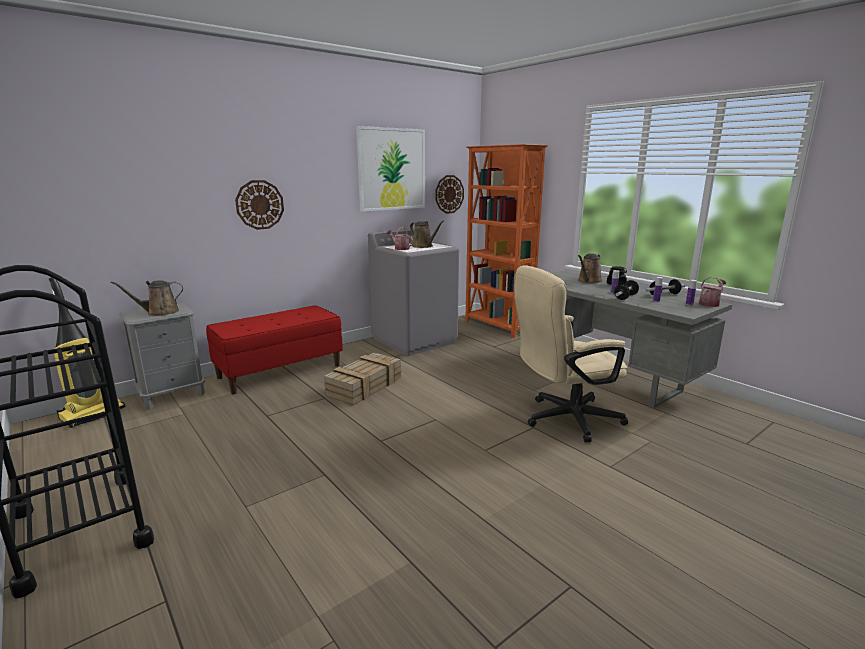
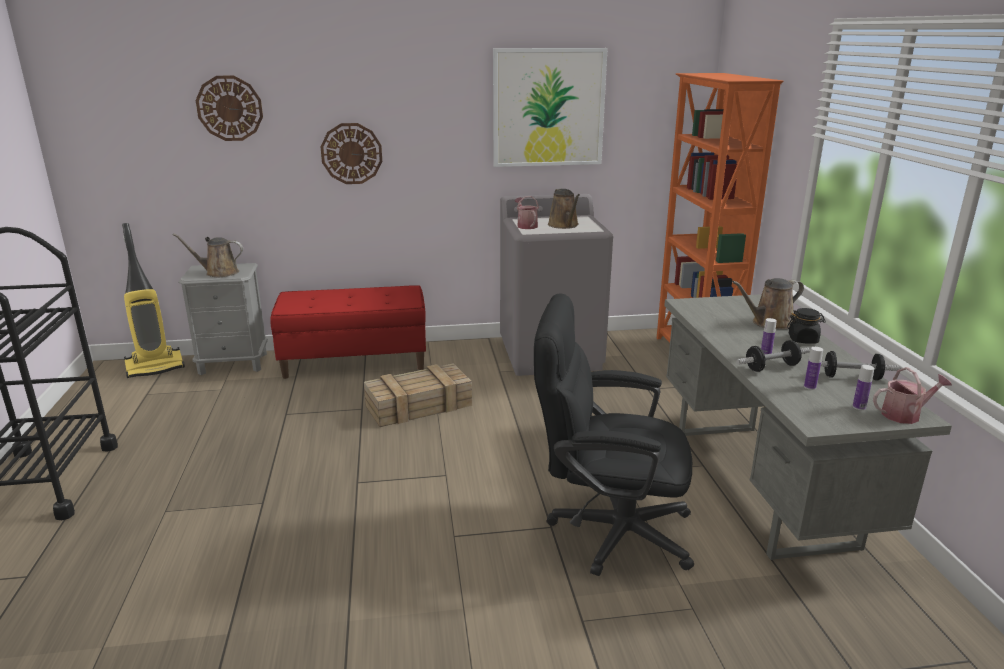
camera: 30 degrees right, 5 degrees up
wall clock [435,175,464,214] -> wall clock moved to [196,76,263,141]
beige office chair [514,265,628,442] -> black office chair [534,293,694,576]

